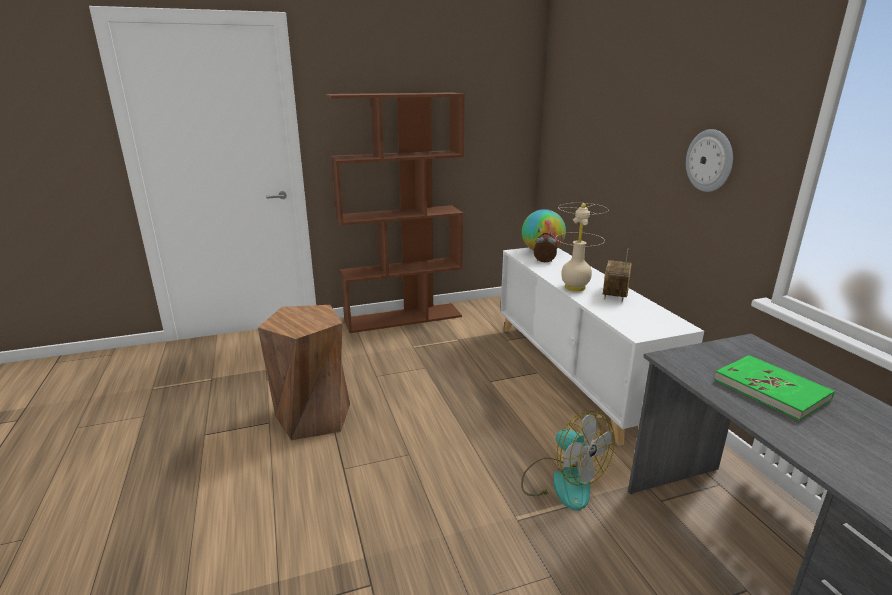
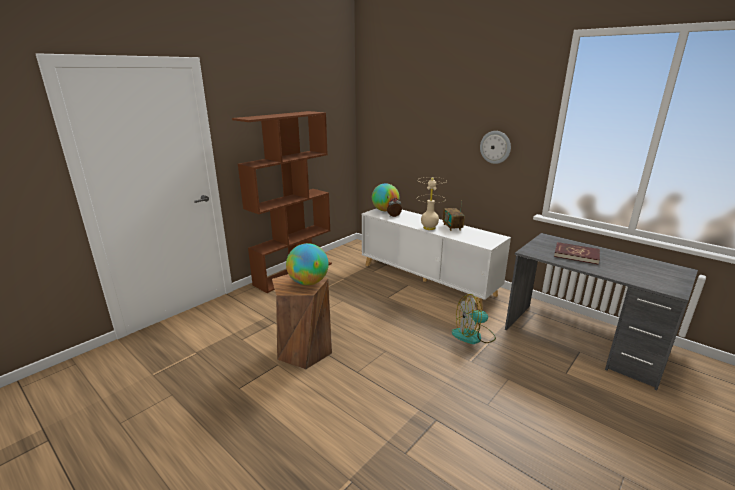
camera: 30 degrees left, 0 degrees up
fan [521,411,615,511] -> fan turned 150 degrees clockwise [452,294,496,344]
green book [714,355,835,421] -> red book [554,242,600,265]
none -> globe [286,243,329,285]

